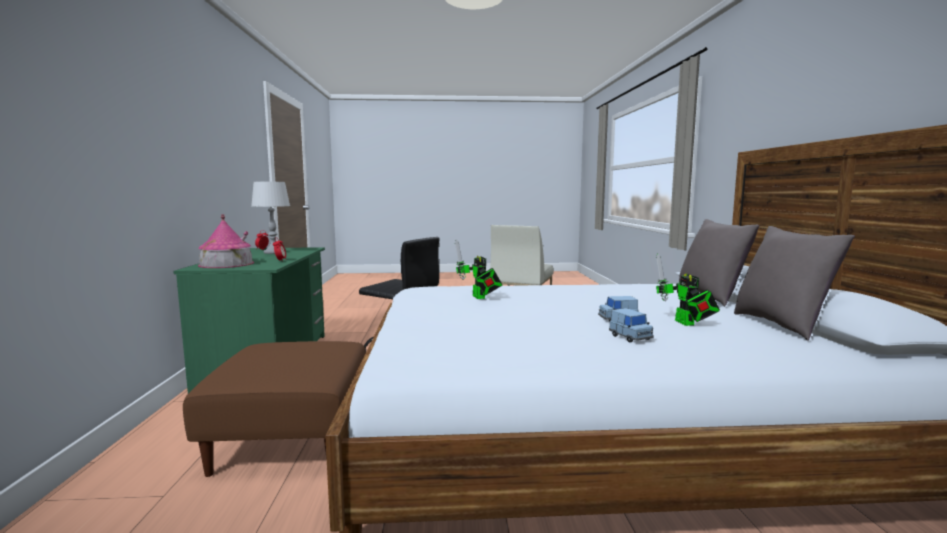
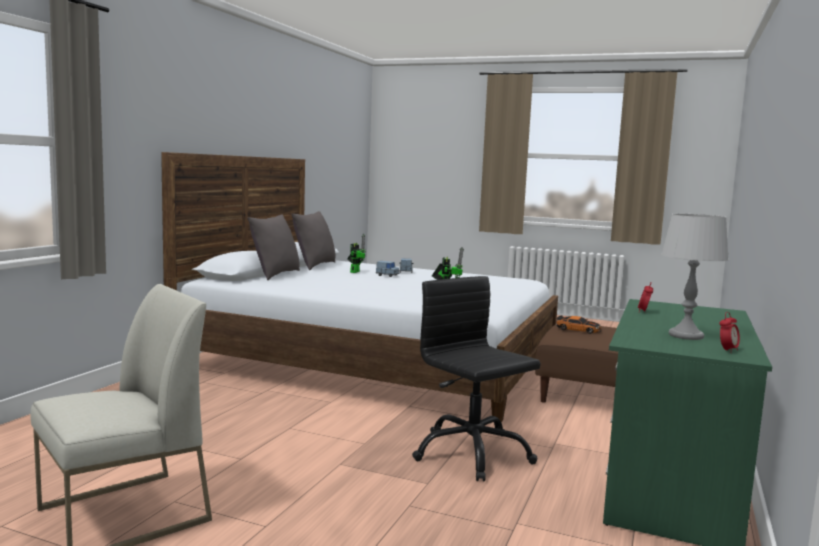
camera: 155 degrees left, 0 degrees up
toy house [198,214,254,268] -> none
none -> toy car [556,316,601,334]

